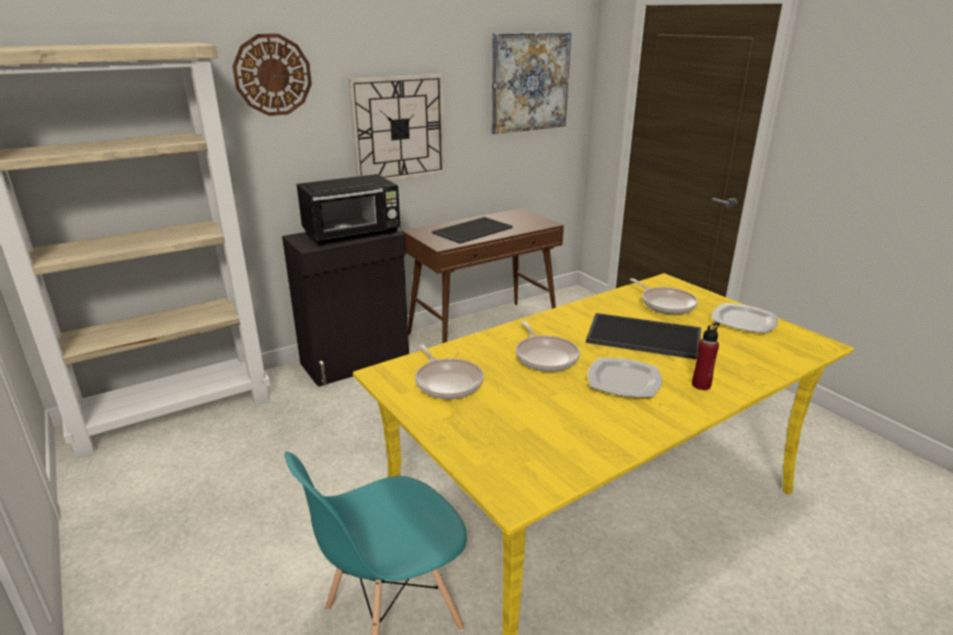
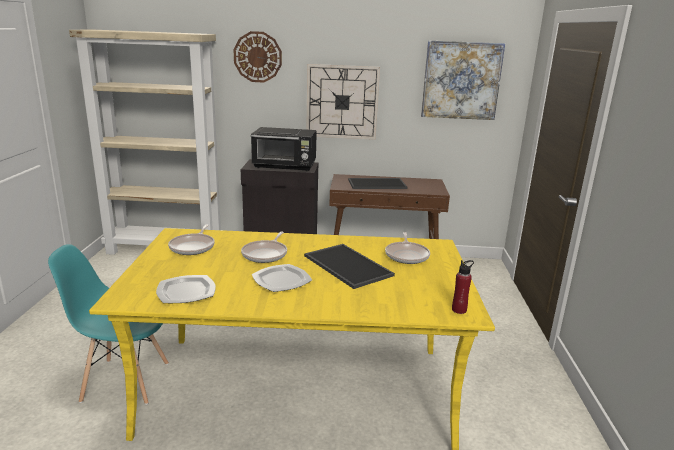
camera: 35 degrees right, 5 degrees down
red bottle [692,322,719,390] -> red bottle moved to [452,260,474,314]
plate [712,303,778,334] -> plate moved to [156,275,216,303]

